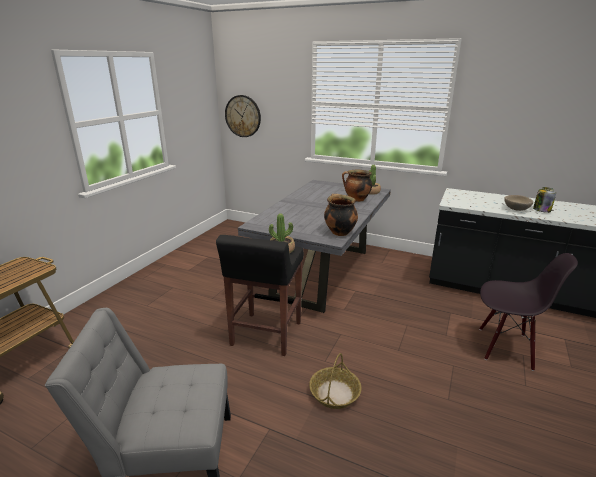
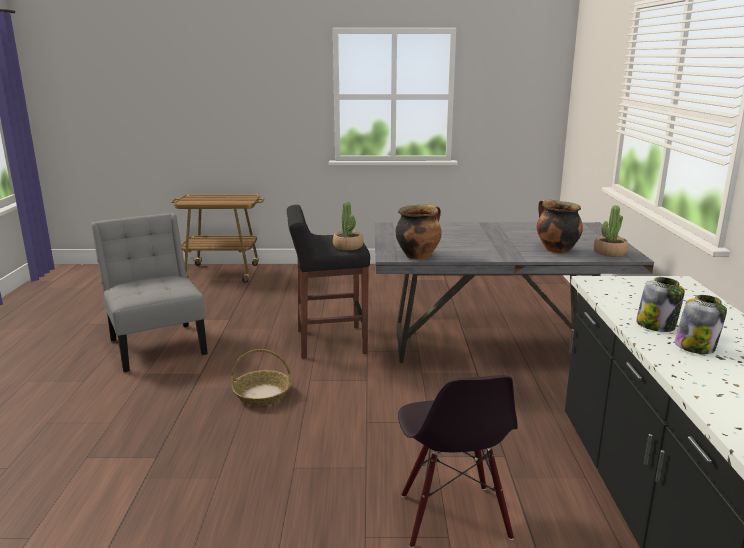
camera: 65 degrees right, 5 degrees down
wall clock [225,95,261,137] -> none
beige bowl [504,195,533,211] -> jar [636,277,685,332]

